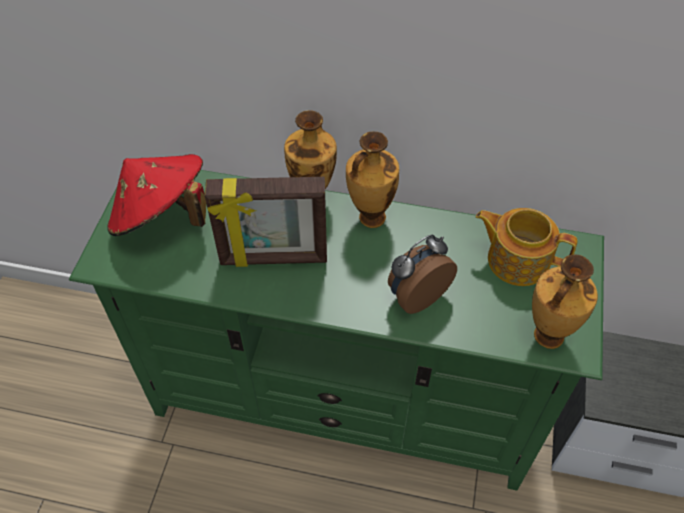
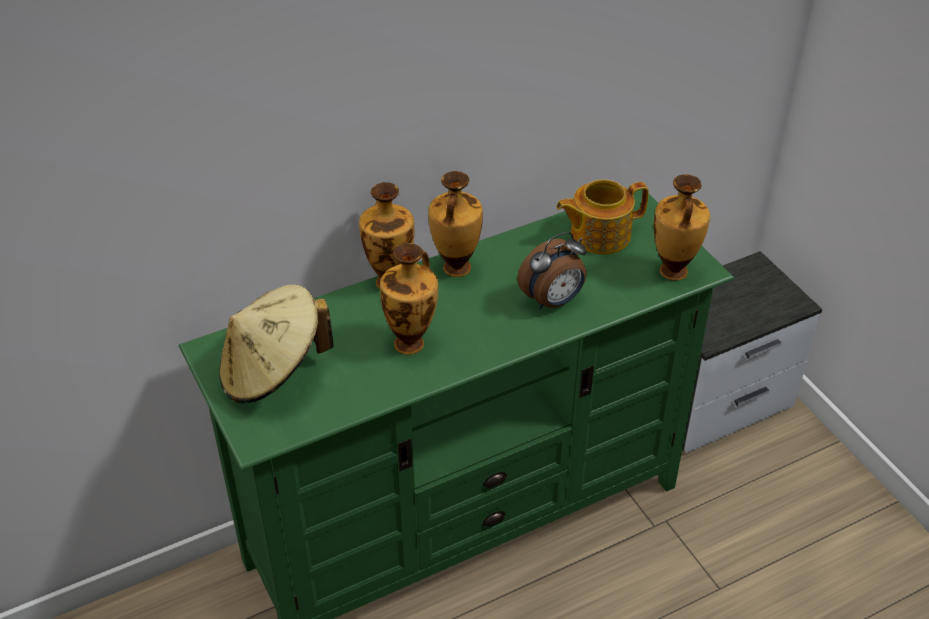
camera: 40 degrees left, 10 degrees down
red hat [107,154,206,236] -> beige hat [219,285,334,403]
picture frame [205,177,327,267] -> vase [380,243,438,355]
alarm clock [388,235,457,314] -> alarm clock turned 135 degrees counterclockwise [517,231,587,309]

